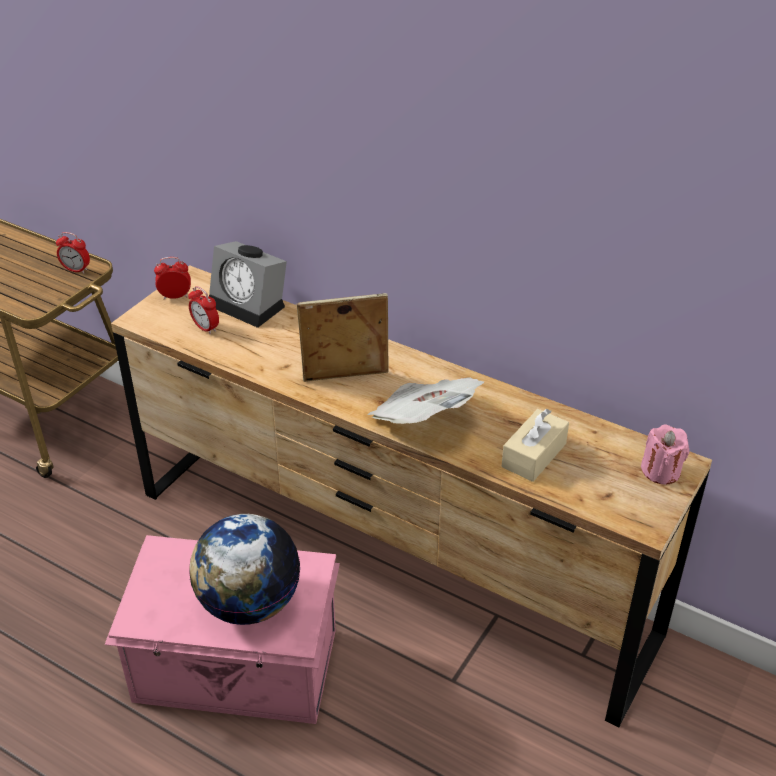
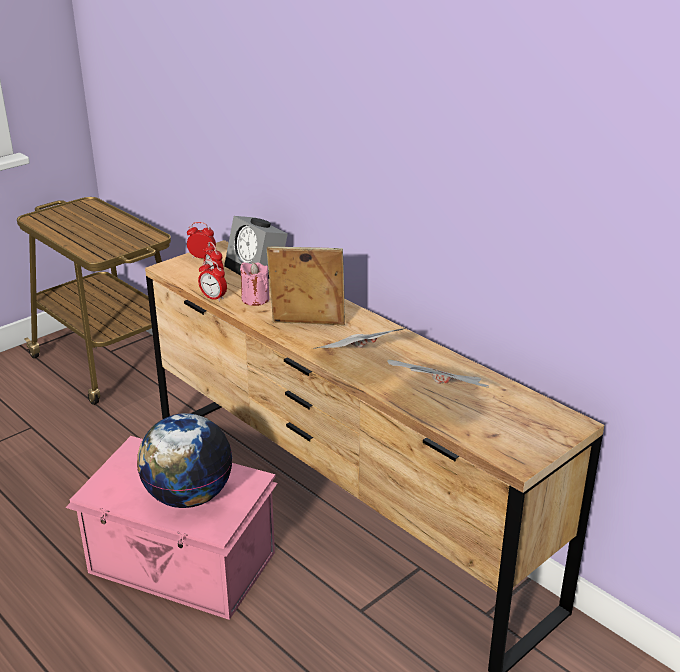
camera: 15 degrees right, 10 degrees down
alarm clock [56,232,90,274] -> alarm clock moved to [198,260,227,302]
beige tissue box [502,409,569,482] -> newspaper [387,360,488,388]
pink candle [641,424,689,484] -> pink candle moved to [240,262,270,306]

